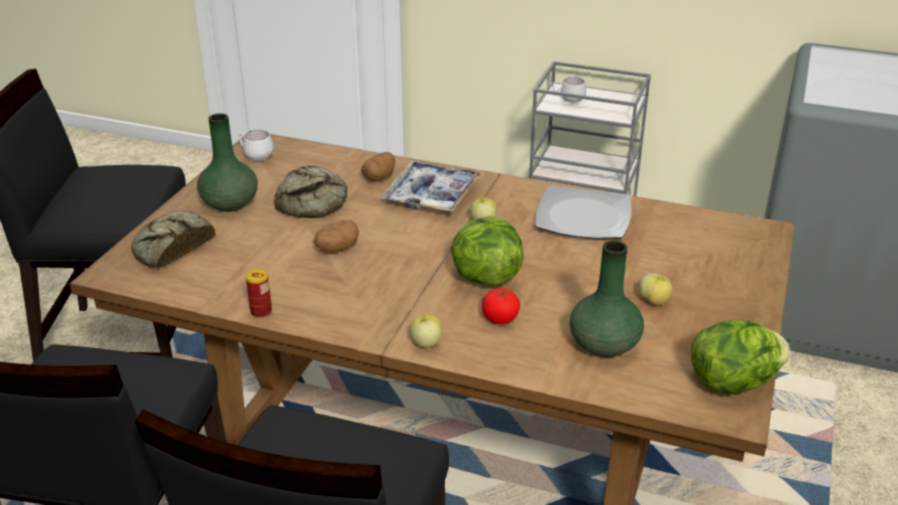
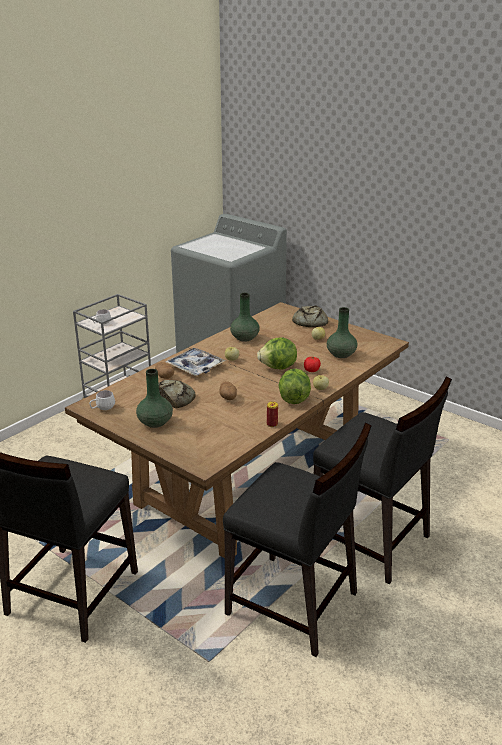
camera: 70 degrees left, 5 degrees down
bread [131,211,215,269] -> bread moved to [292,305,328,327]
plate [535,185,631,239] -> green vase [230,293,260,342]
lettuce [691,320,790,394] -> lettuce moved to [278,368,311,404]

